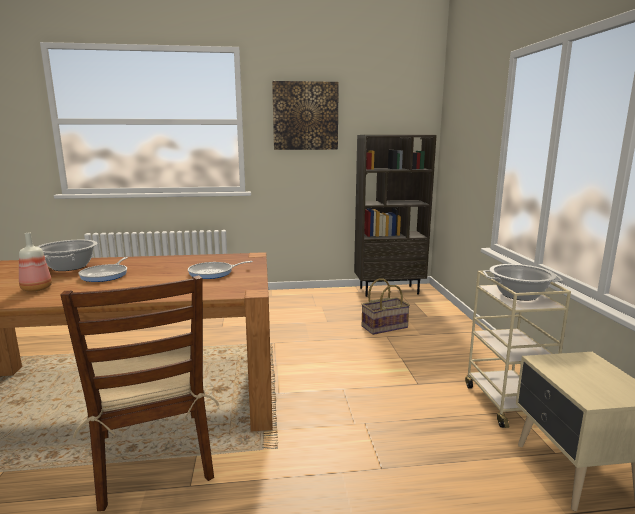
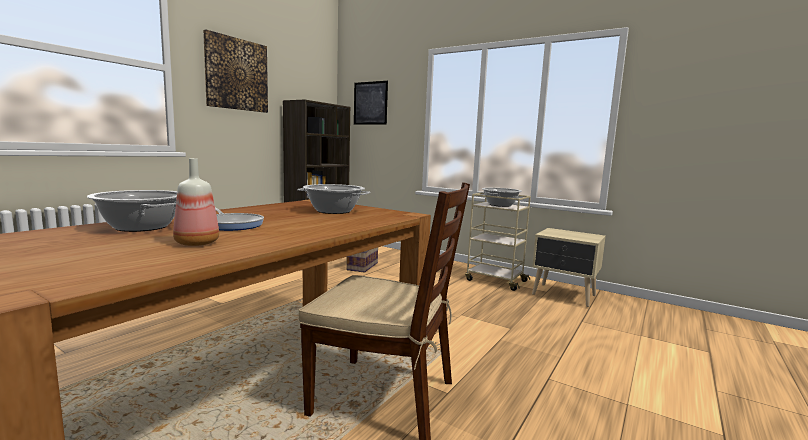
camera: 50 degrees left, 5 degrees down
frying pan [188,261,253,279] -> cooking pot [297,184,371,214]
none -> picture [354,81,388,125]

